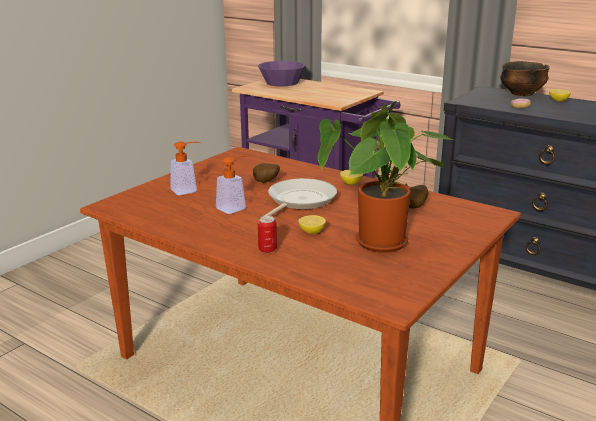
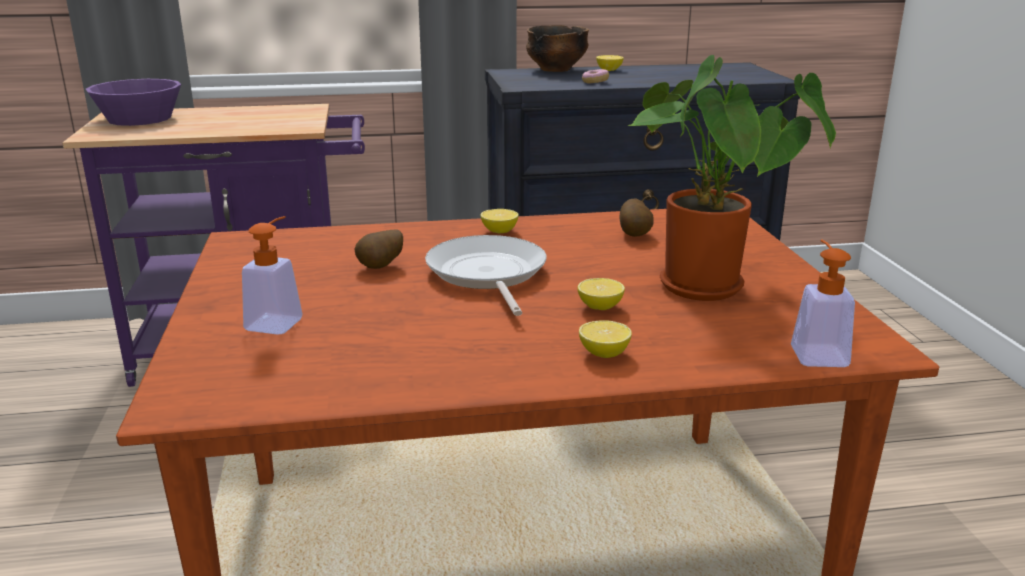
camera: 45 degrees left, 0 degrees up
soap dispenser [216,155,247,214] -> soap dispenser moved to [791,239,855,367]
can [258,216,277,253] -> lemon [579,320,632,358]

